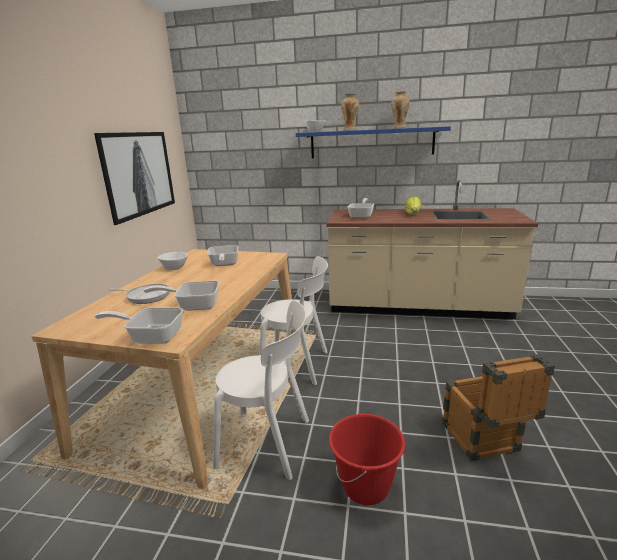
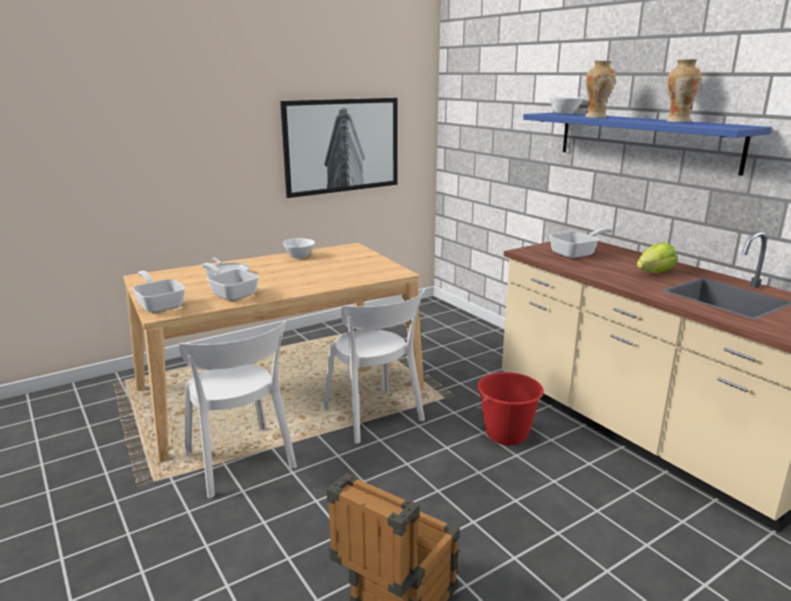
camera: 45 degrees right, 0 degrees up
frying pan [207,245,239,266] -> none
red bucket [329,414,405,505] -> red bucket moved to [477,372,544,445]

